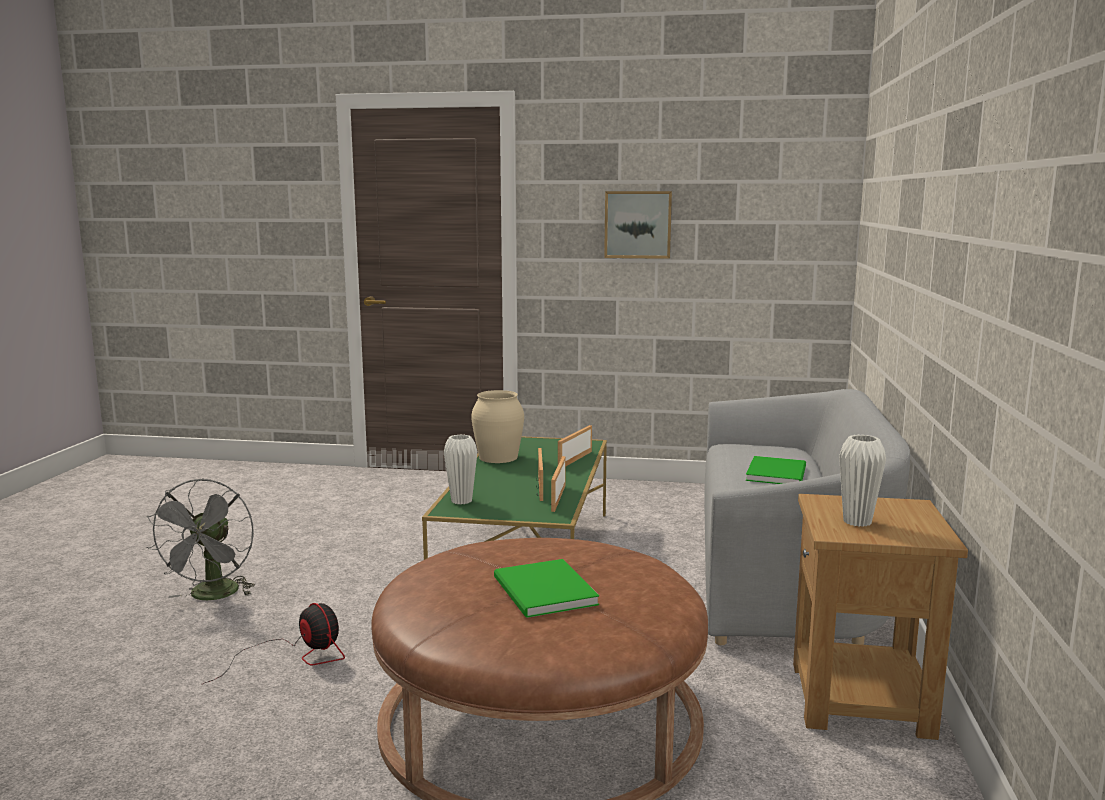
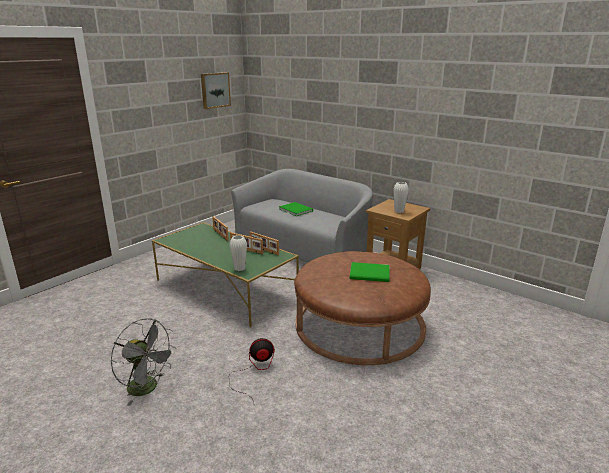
camera: 60 degrees left, 10 degrees up
beige vase [471,390,524,463] -> none
picture [604,191,672,259] -> picture moved to [201,72,231,109]

